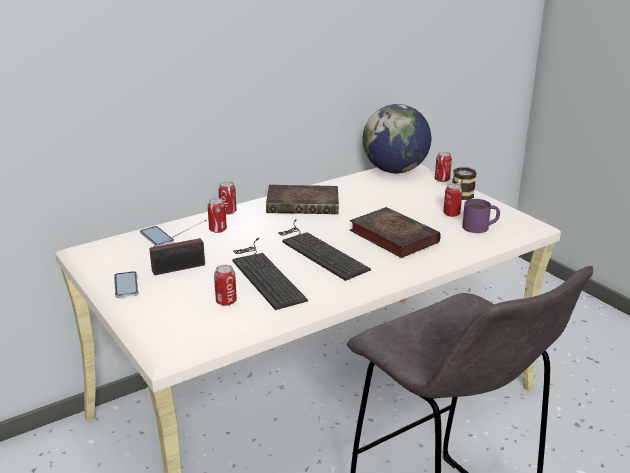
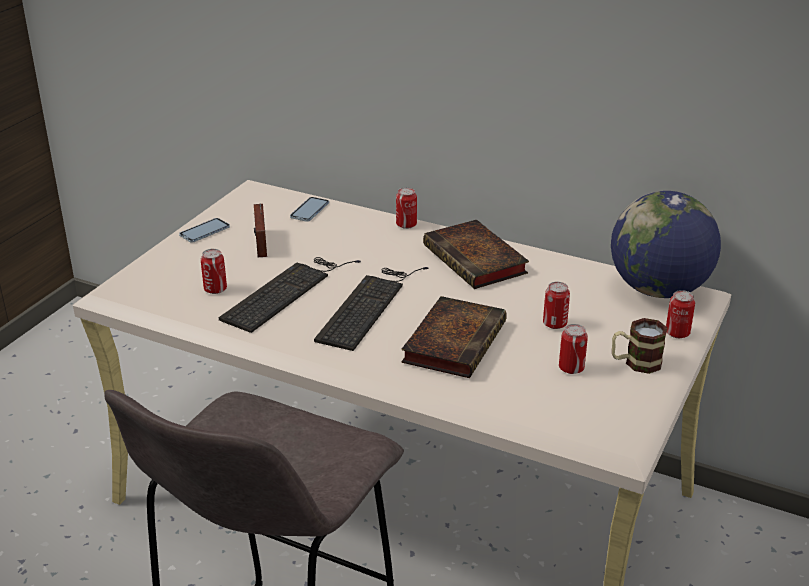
camera: 60 degrees right, 5 degrees up
radio [150,220,207,275] -> radio turned 45 degrees clockwise [254,203,267,257]
can [208,198,227,233] -> can moved to [543,282,570,329]
purple mug [462,199,500,233] -> none

